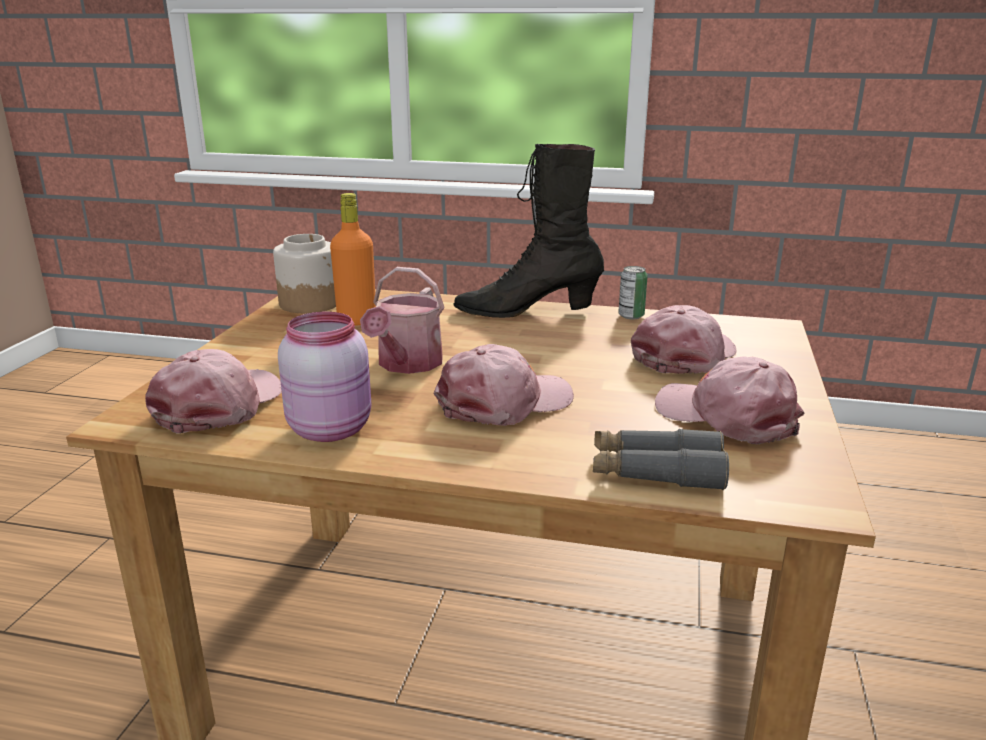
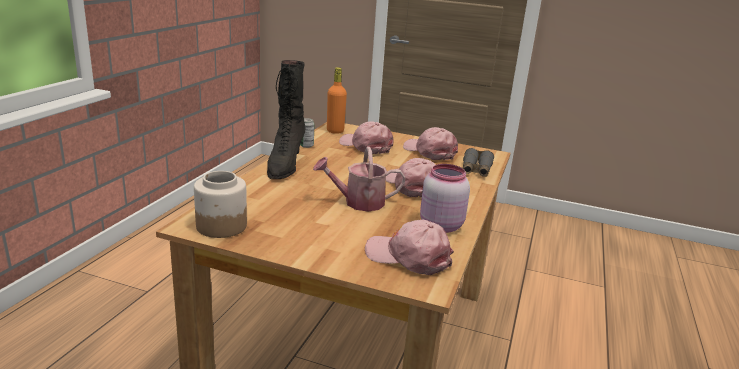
camera: 85 degrees left, 0 degrees up
orange bottle [330,193,376,326] -> orange bottle moved to [327,67,347,134]
watering can [360,267,445,374] -> watering can turned 150 degrees clockwise [313,147,406,212]
pink cap [655,357,805,444] -> pink cap turned 90 degrees clockwise [403,127,458,160]

